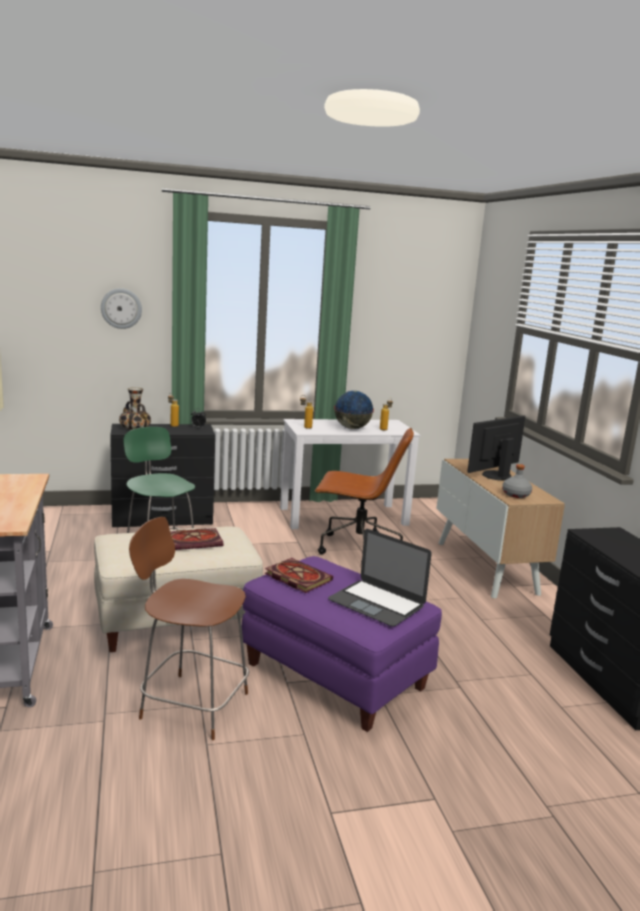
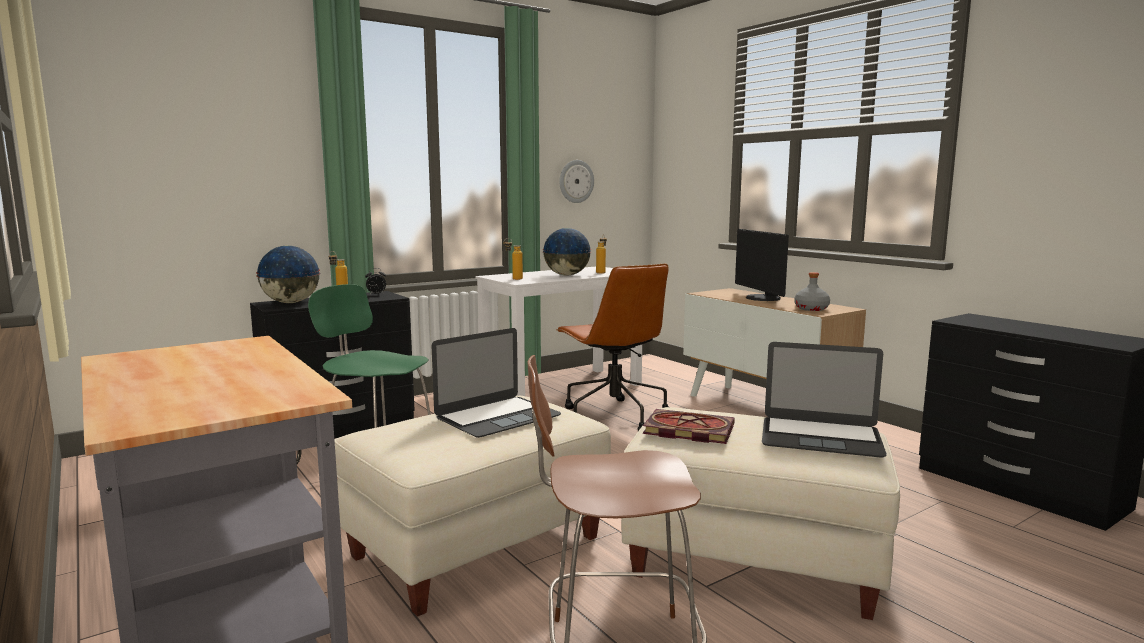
camera: 20 degrees left, 5 degrees down
wall clock [101,288,142,329] -> wall clock moved to [559,160,594,203]
vase [119,387,151,430] -> globe [256,246,320,303]
book [170,528,223,550] -> laptop [432,328,561,438]
purple ottoman [242,556,442,732] -> beige ottoman [621,407,900,620]
brown office chair [315,428,414,564] -> brown office chair turned 75 degrees clockwise [556,264,669,431]
monitor [467,415,525,481] -> monitor turned 45 degrees counterclockwise [735,229,789,301]

